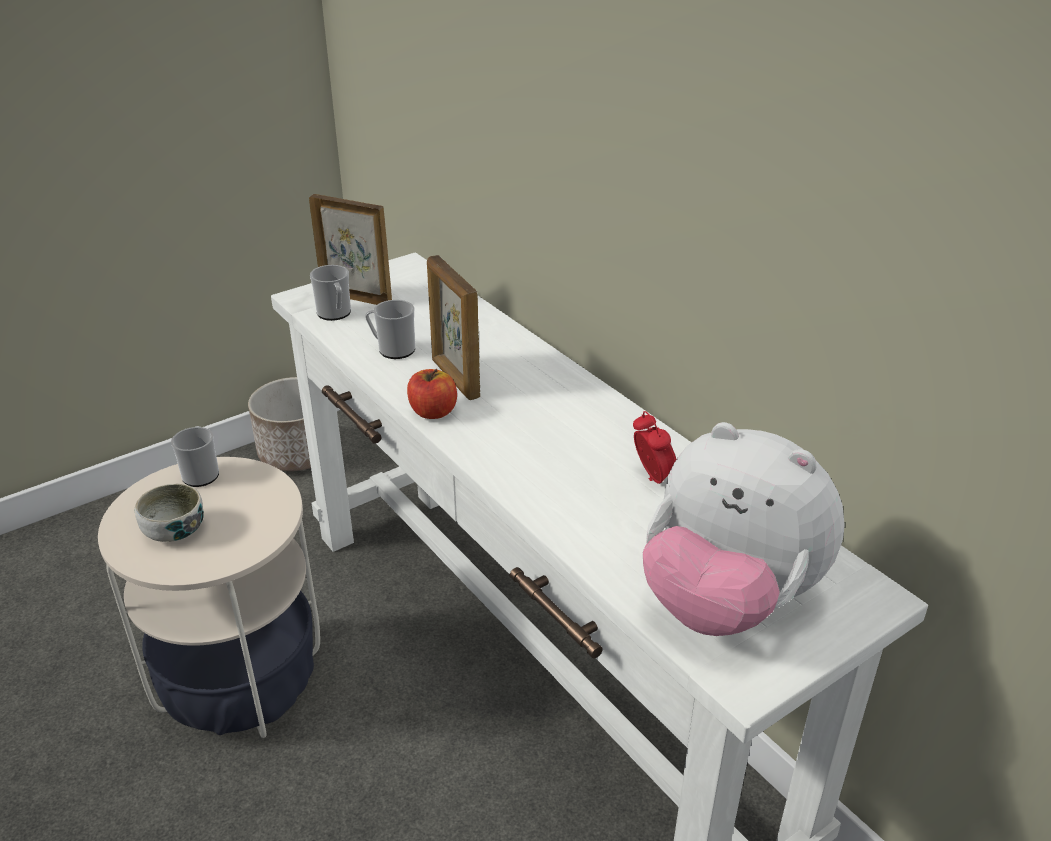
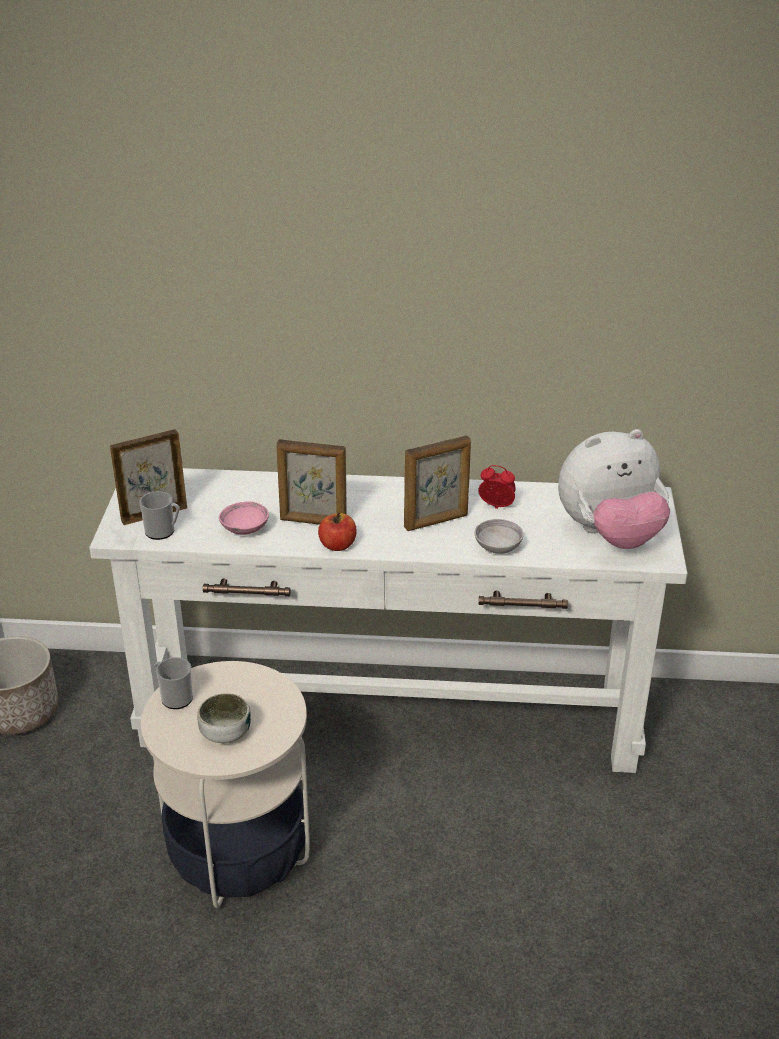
camera: 50 degrees left, 0 degrees up
mug [365,300,415,359] -> pink bowl [219,502,269,535]
none -> picture frame [404,436,471,531]
none -> grey bowl [475,519,523,554]

